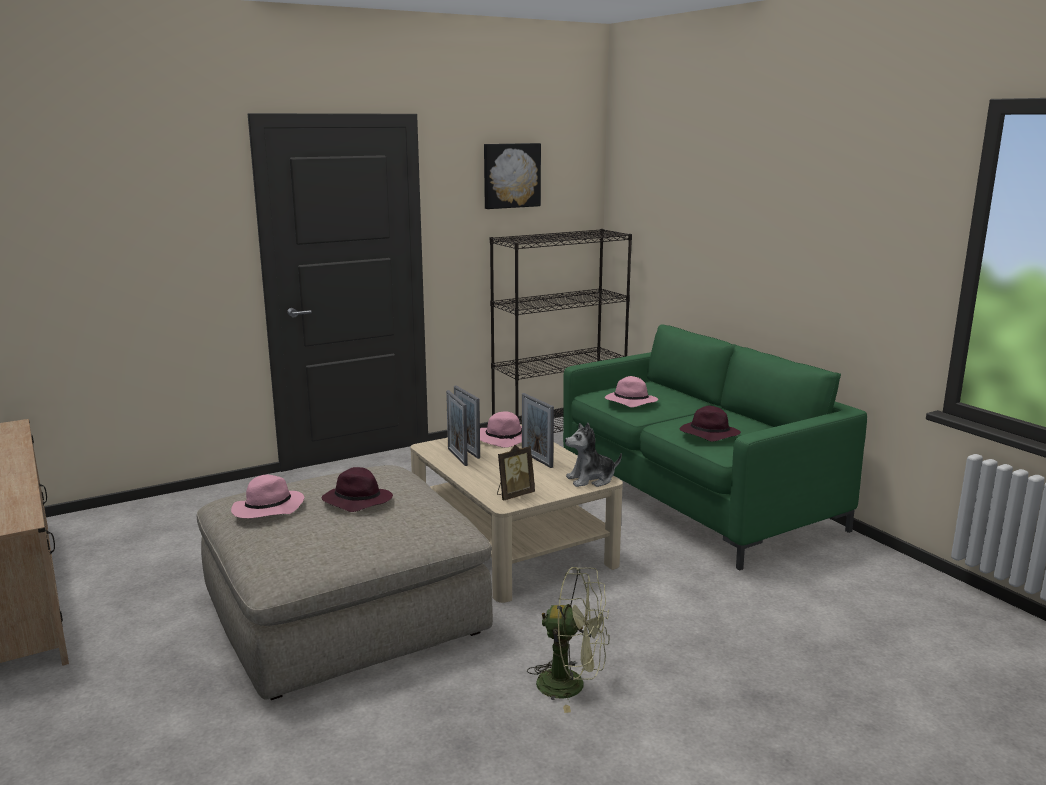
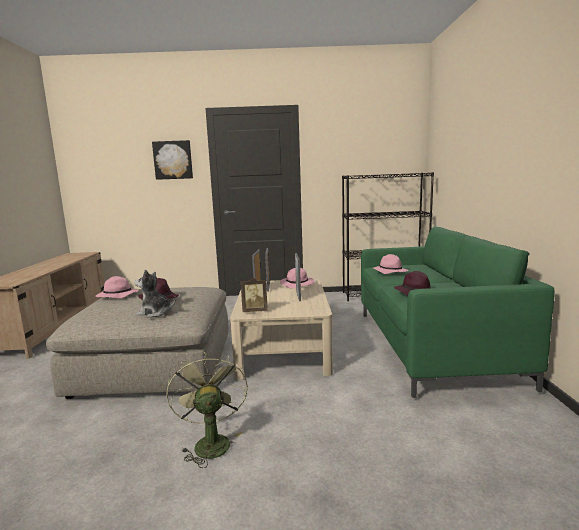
camera: 30 degrees right, 5 degrees down
picture [484,143,541,209] -> picture moved to [152,140,193,180]
green fan [527,567,610,713] -> green fan turned 150 degrees counterclockwise [166,352,248,468]
plush toy [565,423,622,487] -> plush toy moved to [134,270,176,317]

